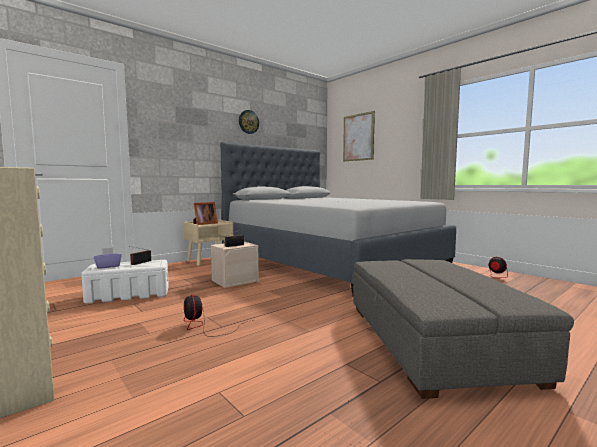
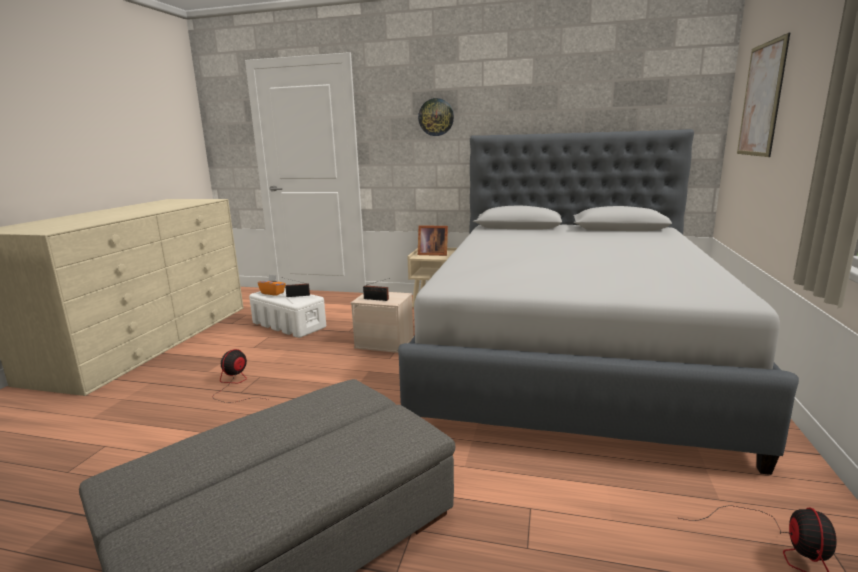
camera: 55 degrees right, 10 degrees up
purple tissue box [94,248,122,269] -> orange tissue box [258,274,286,296]
wall clock [239,110,259,134] -> wall clock moved to [418,98,454,136]

